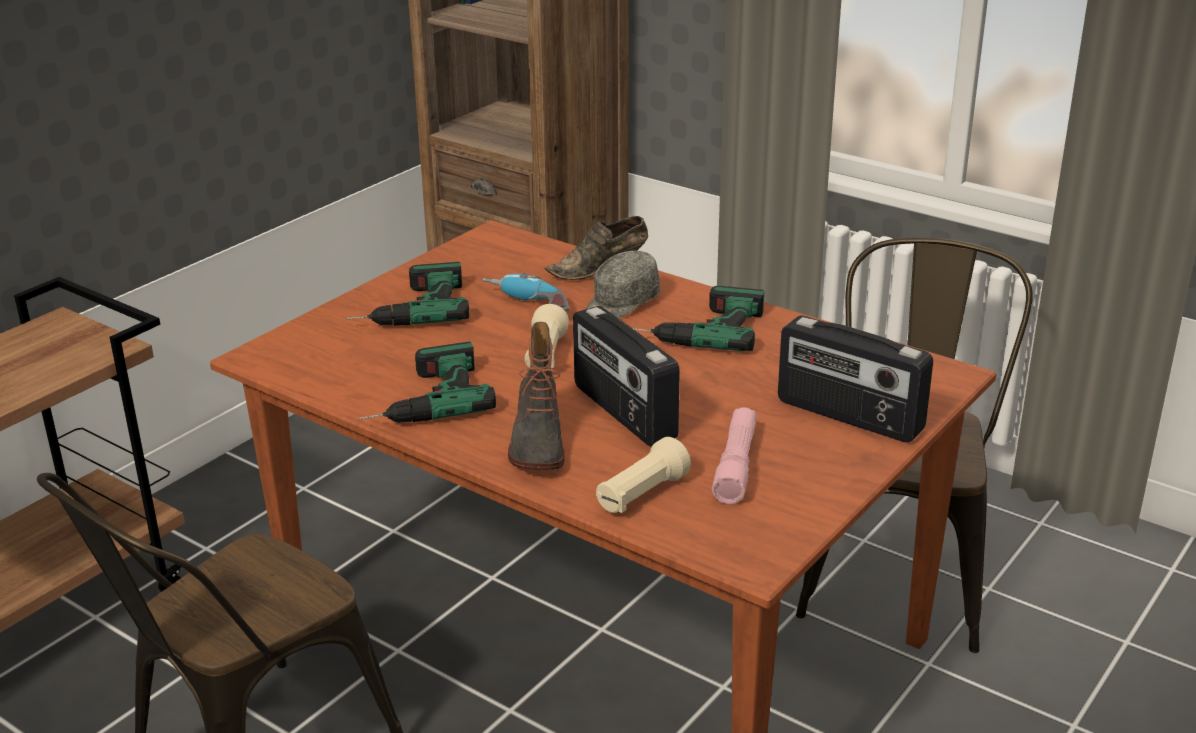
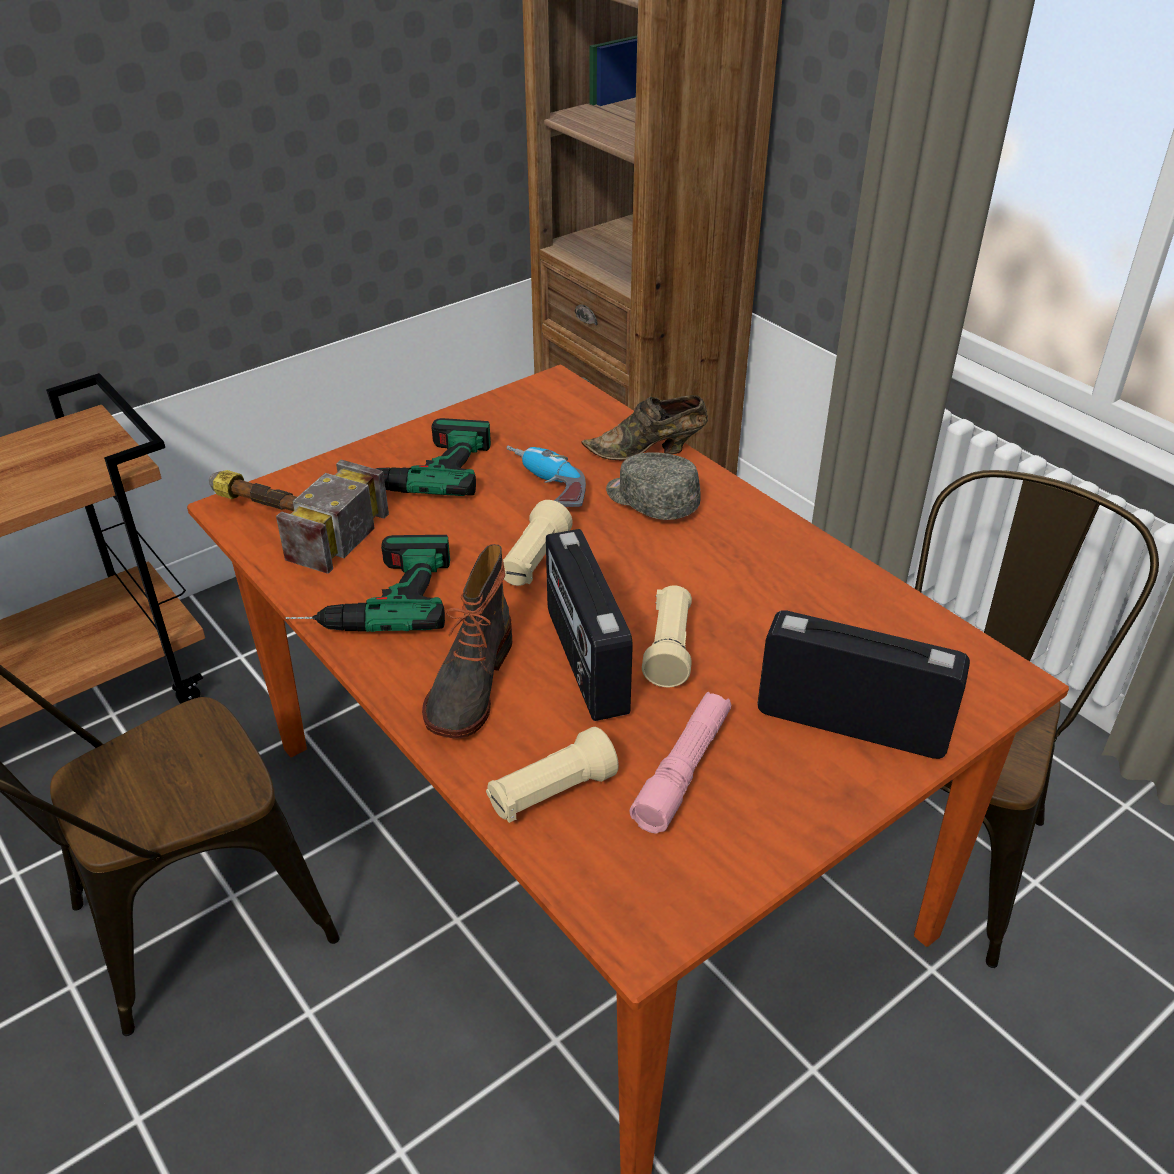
camera: 15 degrees right, 10 degrees up
grey cap [586,251,660,318] -> grey cap turned 75 degrees clockwise [606,452,700,520]
power drill [632,286,764,351] -> none
radio [778,316,933,443] -> radio turned 150 degrees clockwise [757,610,970,759]
none -> hammer [209,460,389,574]
none -> beige flashlight [642,586,692,687]

